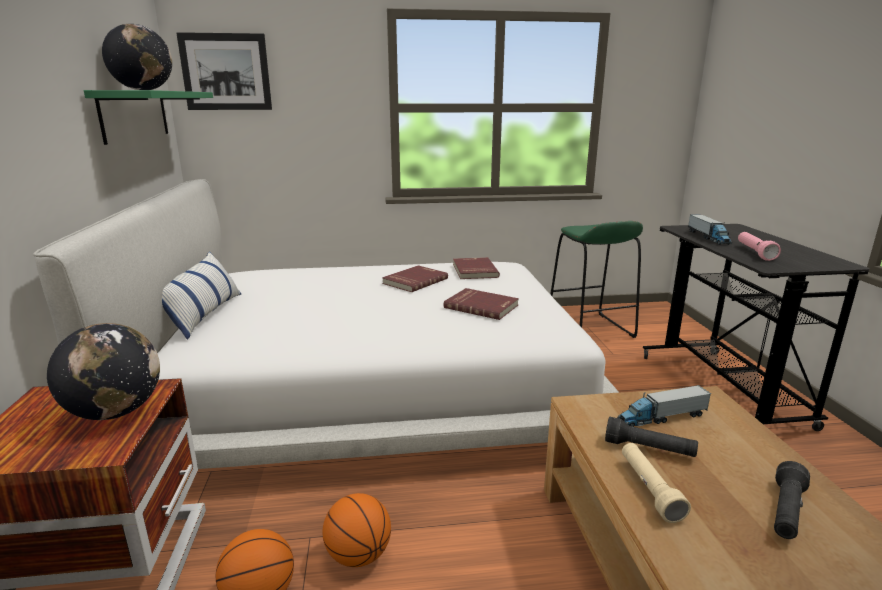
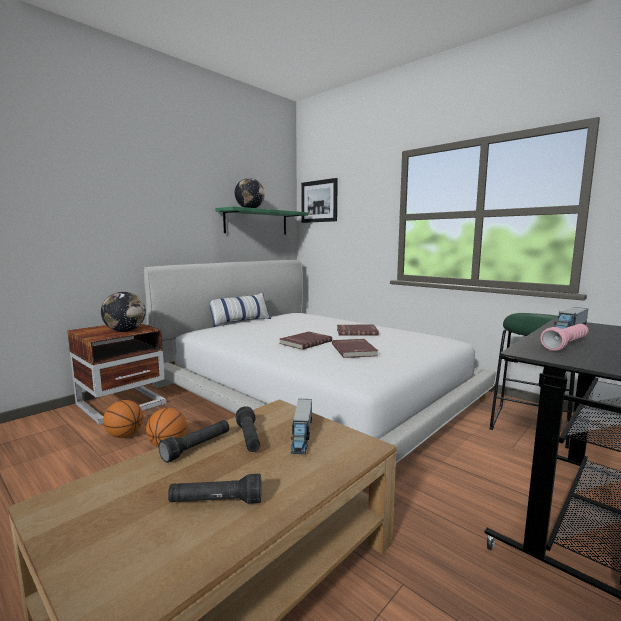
camera: 50 degrees right, 10 degrees down
red book [453,257,500,279] -> red book moved to [279,332,332,350]
toy truck [617,385,711,427] -> toy truck turned 120 degrees counterclockwise [291,399,312,454]
beige flashlight [622,443,691,523] -> black flashlight [159,420,229,463]

